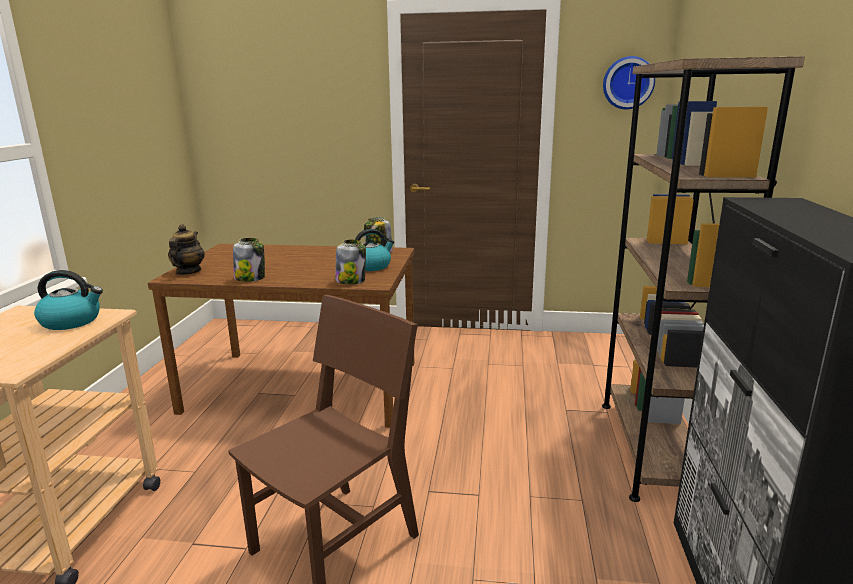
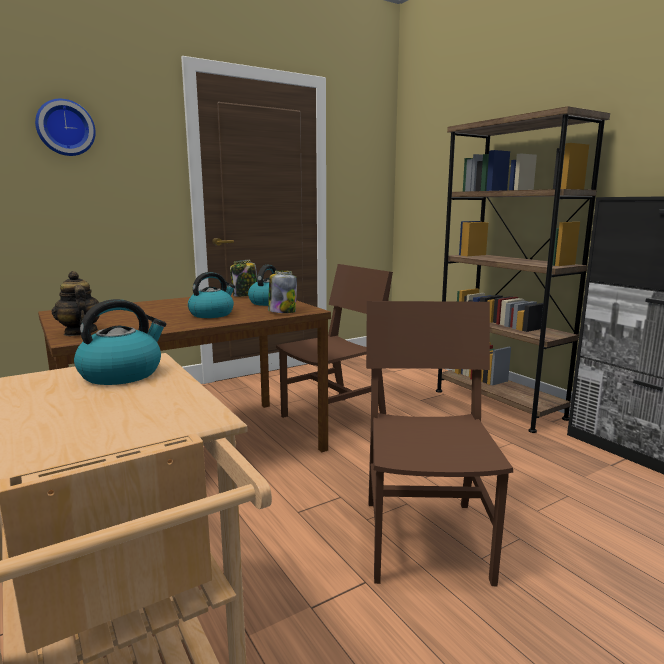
camera: 40 degrees left, 5 degrees down
jar [233,238,265,282] -> none
wall clock [603,56,655,109] -> wall clock moved to [35,99,96,156]
none -> kettle [188,272,235,318]
none -> brown chair [276,264,393,418]

